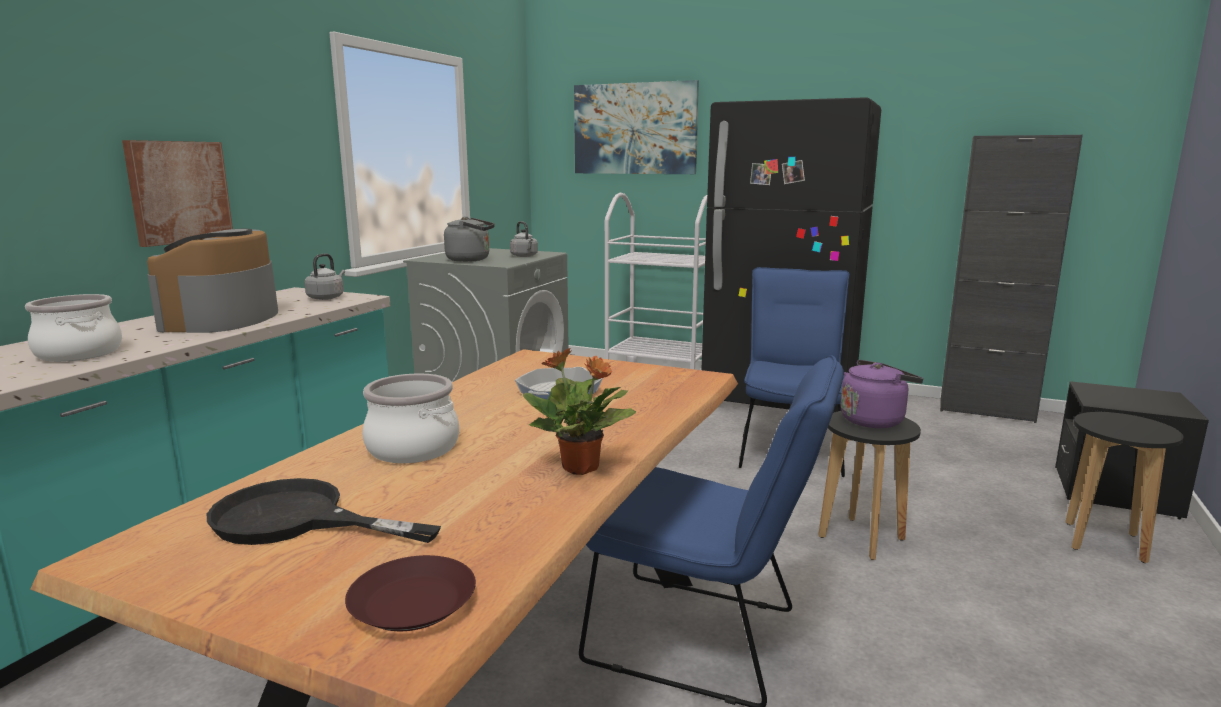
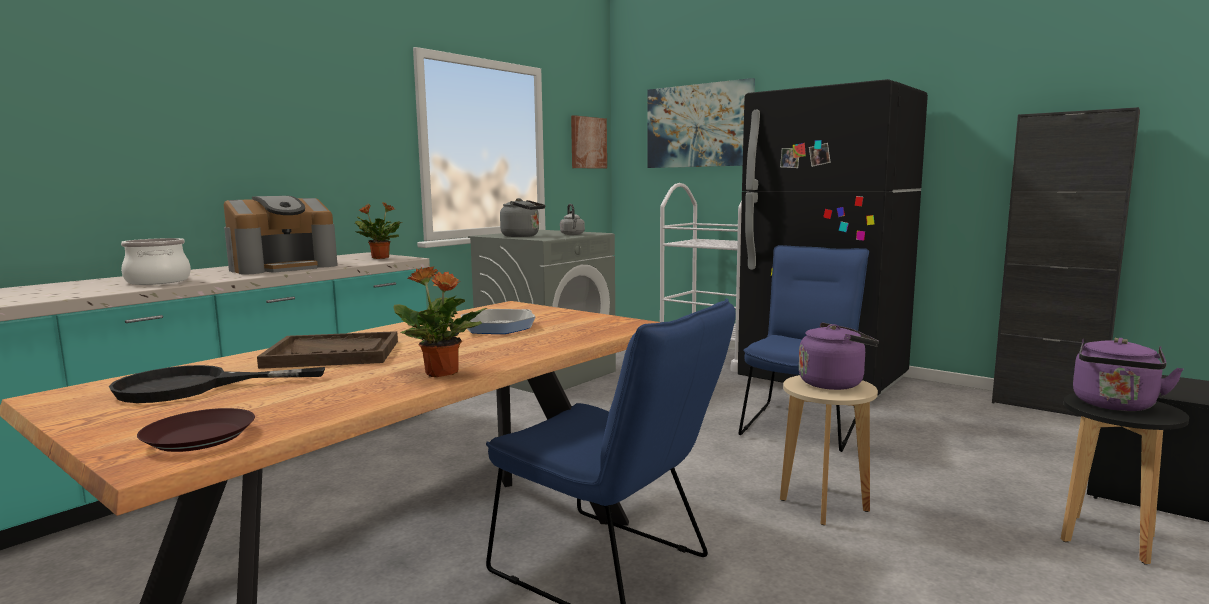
camera: 15 degrees right, 5 degrees down
picture [122,140,233,247] -> picture moved to [571,115,607,169]
coffee machine [147,229,278,333] -> coffee machine turned 150 degrees counterclockwise [223,196,338,274]
black frying pan [207,478,441,545] -> black frying pan turned 45 degrees counterclockwise [109,365,325,403]
grey kettle [304,253,345,300] -> potted plant [355,202,402,259]
cooking pot [362,374,459,463] -> brown tray [257,331,398,369]
black stool [818,411,921,560] -> beige stool [780,375,878,525]
none -> purple kettle [1073,338,1184,411]

